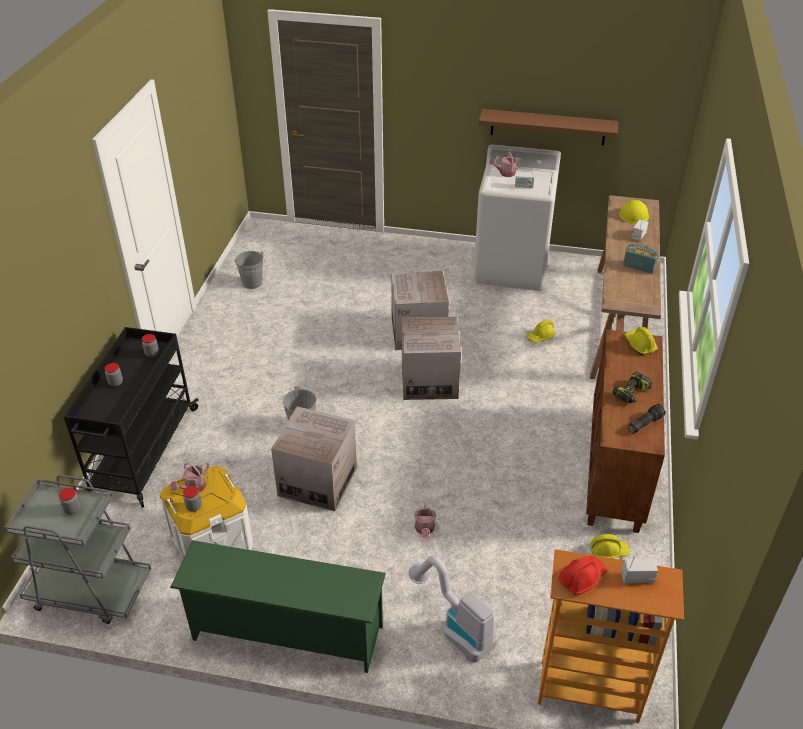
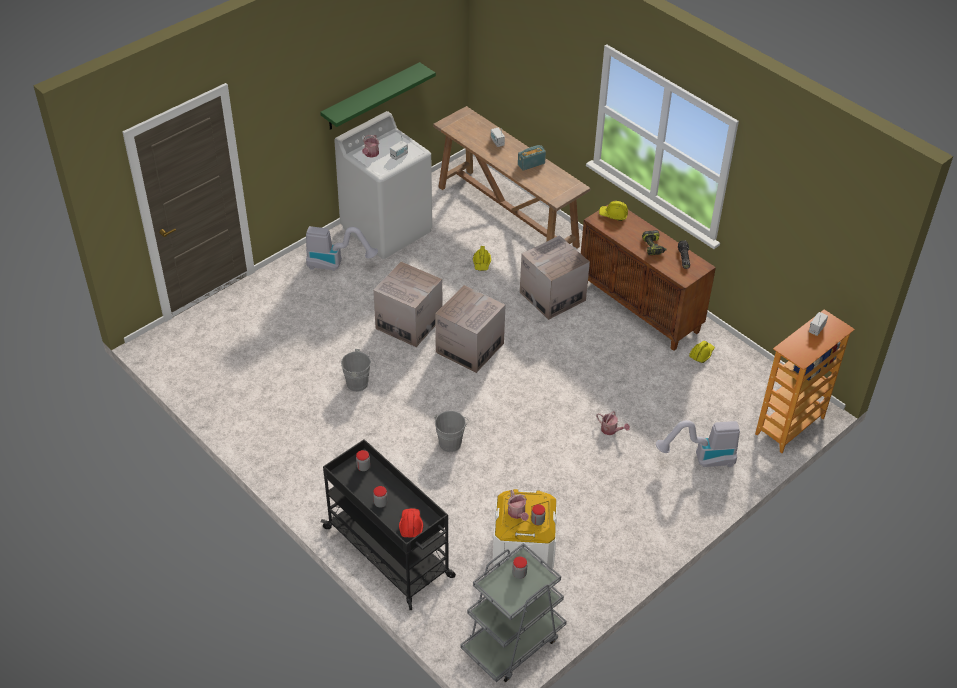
camera: 55 degrees left, 5 degrees up
green shoe rack [170,540,386,673] -> none
grey bucket [234,251,267,289] -> grey bucket moved to [341,349,376,392]
cardboard box [271,406,357,511] -> cardboard box moved to [520,235,590,320]
brown shelf [479,109,618,146] -> green shelf [320,62,436,130]
red hard hat [558,556,607,595] -> red hard hat moved to [399,508,423,538]
yellow hard hat [619,200,649,224] -> none
none -> vacuum cleaner [306,226,378,271]

